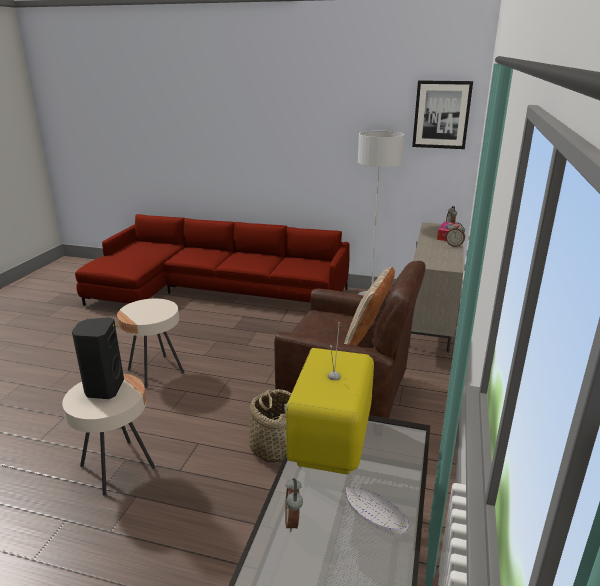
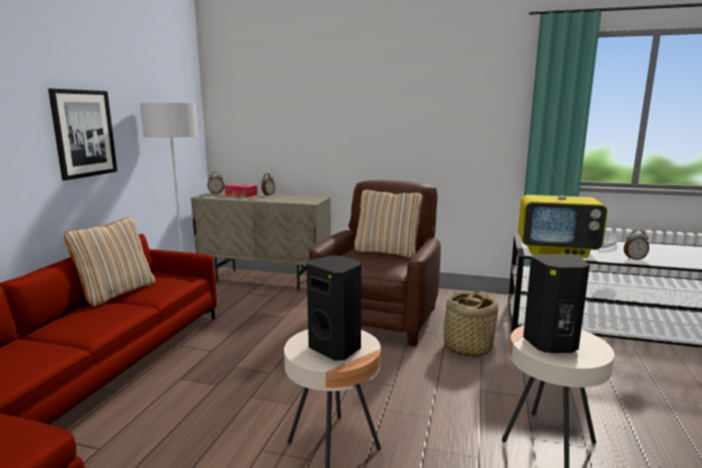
camera: 90 degrees left, 10 degrees down
picture [412,80,473,149] -> picture moved to [48,89,117,181]
none -> beige pillow [64,217,155,306]
none -> black speaker [307,256,361,361]

